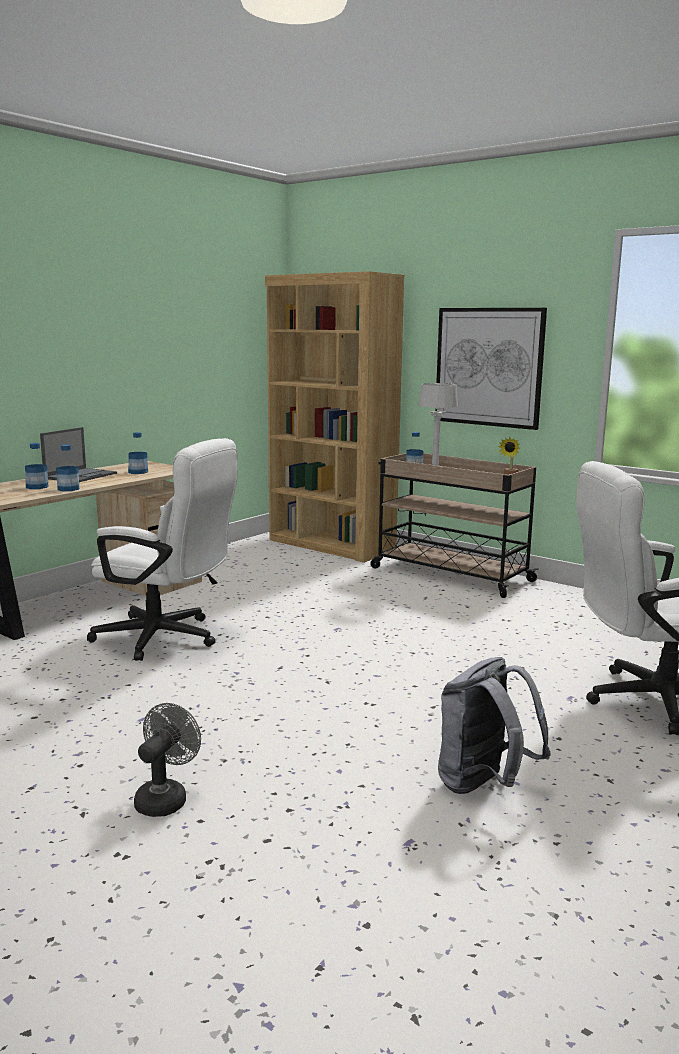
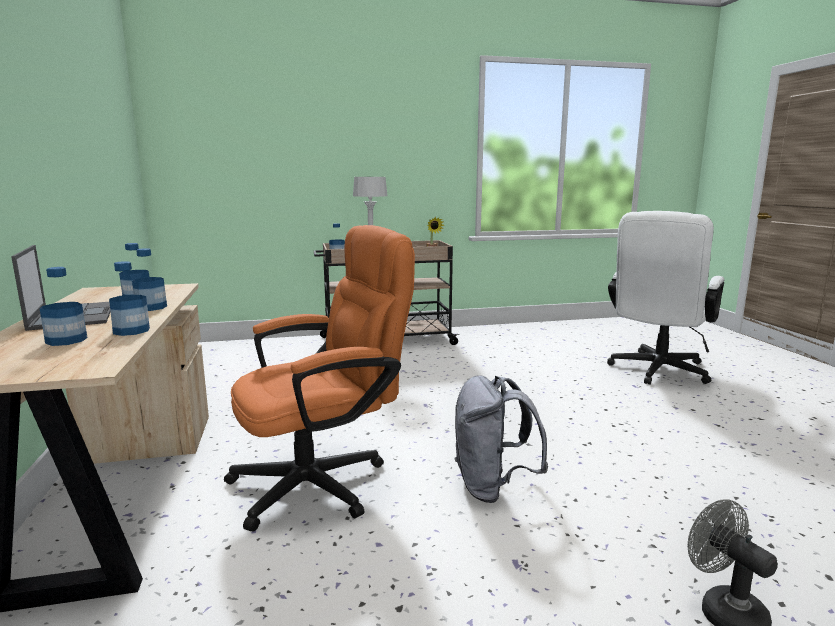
camera: 50 degrees left, 0 degrees up
white office chair [87,438,238,661] -> orange office chair [224,225,415,532]
brown bookcase [265,271,404,563] -> none
picture [435,308,547,430] -> none
grey backpack [438,657,550,794] -> grey backpack moved to [455,375,548,503]
none -> bottle [132,248,167,311]

